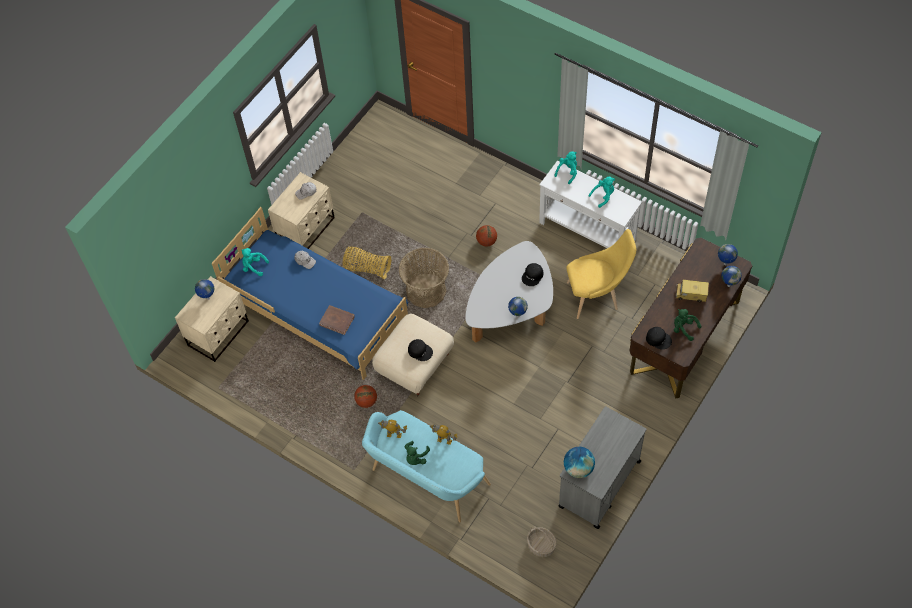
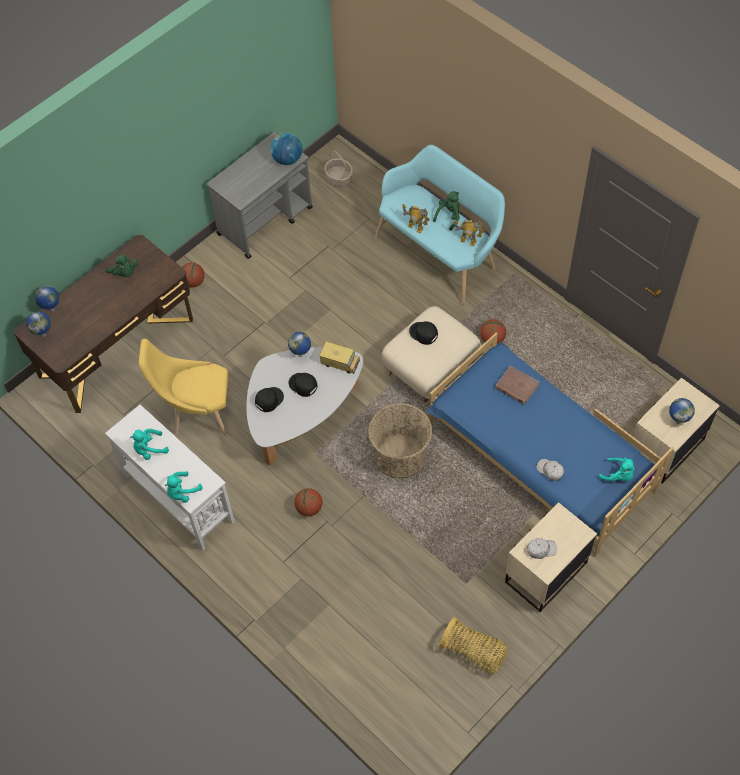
camera: 170 degrees left, 0 degrees up
basket [343,246,391,279] -> basket moved to [439,617,508,673]
black cap [646,327,672,349] -> black cap moved to [289,373,318,397]
toy truck [675,280,709,302] -> toy truck moved to [319,341,360,374]
none -> basketball [182,263,205,288]

